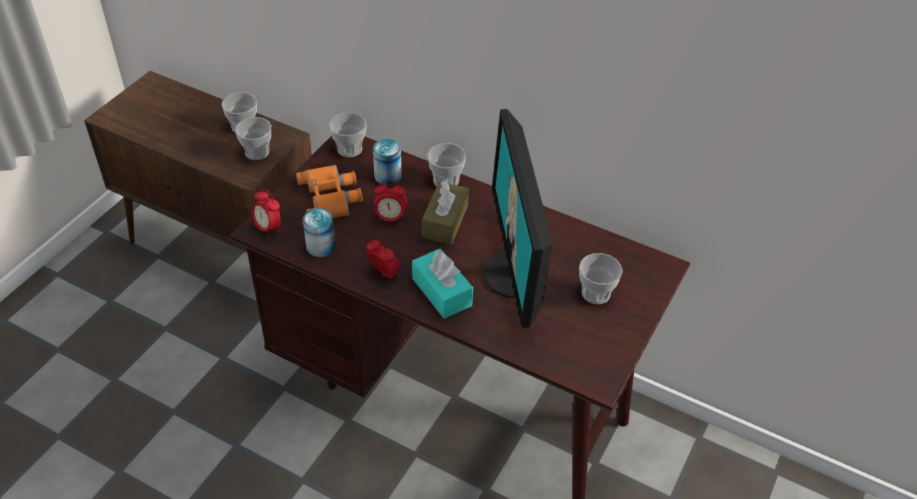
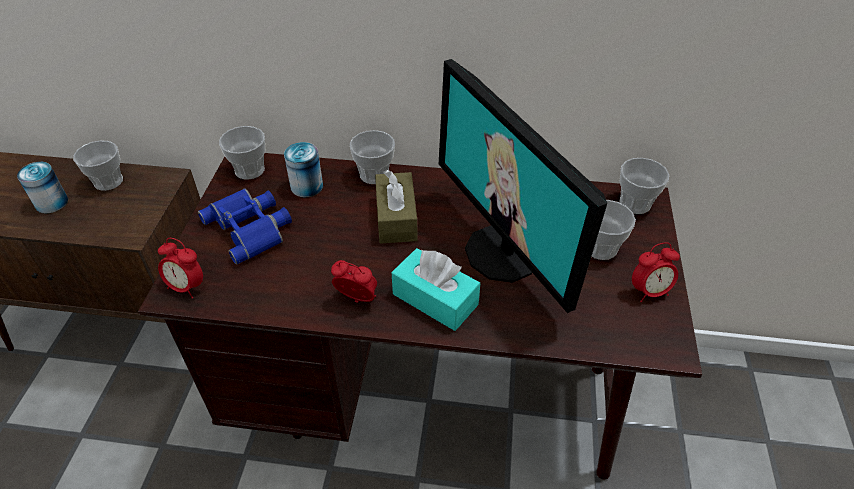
camera: 20 degrees left, 0 degrees up
cup [235,117,271,160] -> cup moved to [619,158,669,214]
orange binoculars [296,165,363,218] -> blue binoculars [198,188,292,264]
can [303,208,336,257] -> can moved to [17,162,68,213]
alarm clock [374,179,407,225] -> alarm clock moved to [632,242,680,302]

